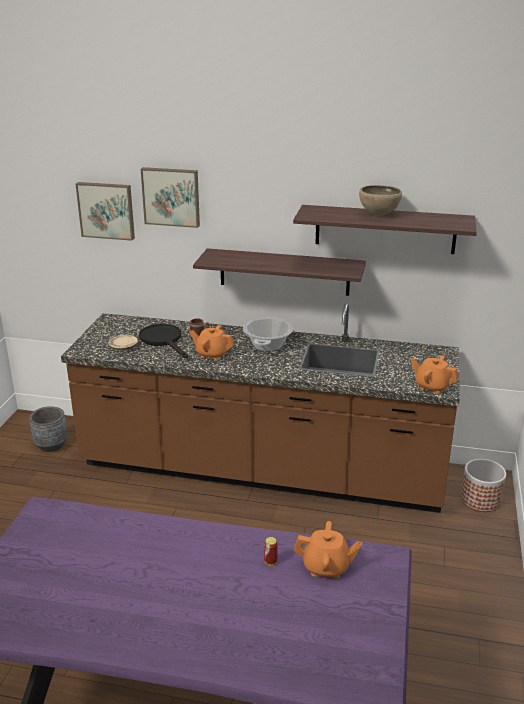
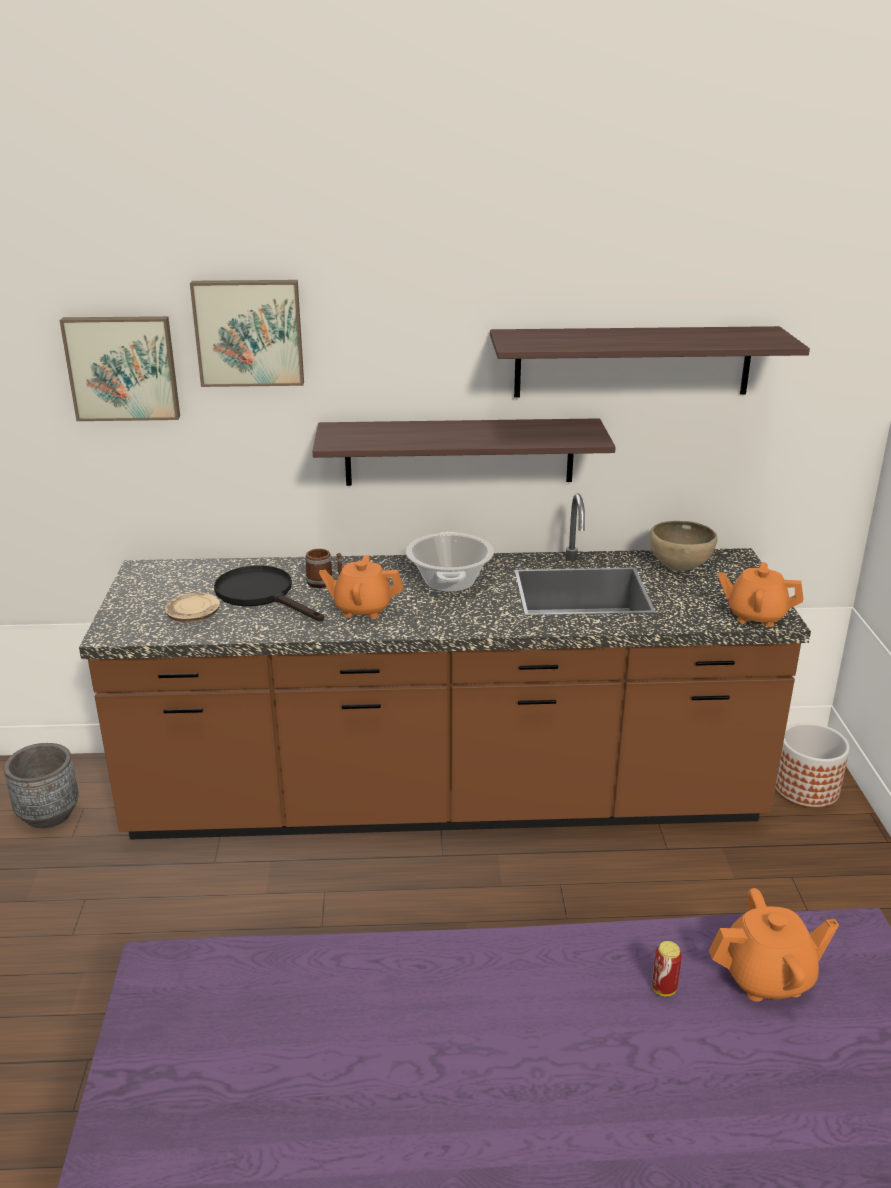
camera: 15 degrees left, 0 degrees up
brown bowl [359,185,402,216] -> brown bowl moved to [649,521,718,572]

